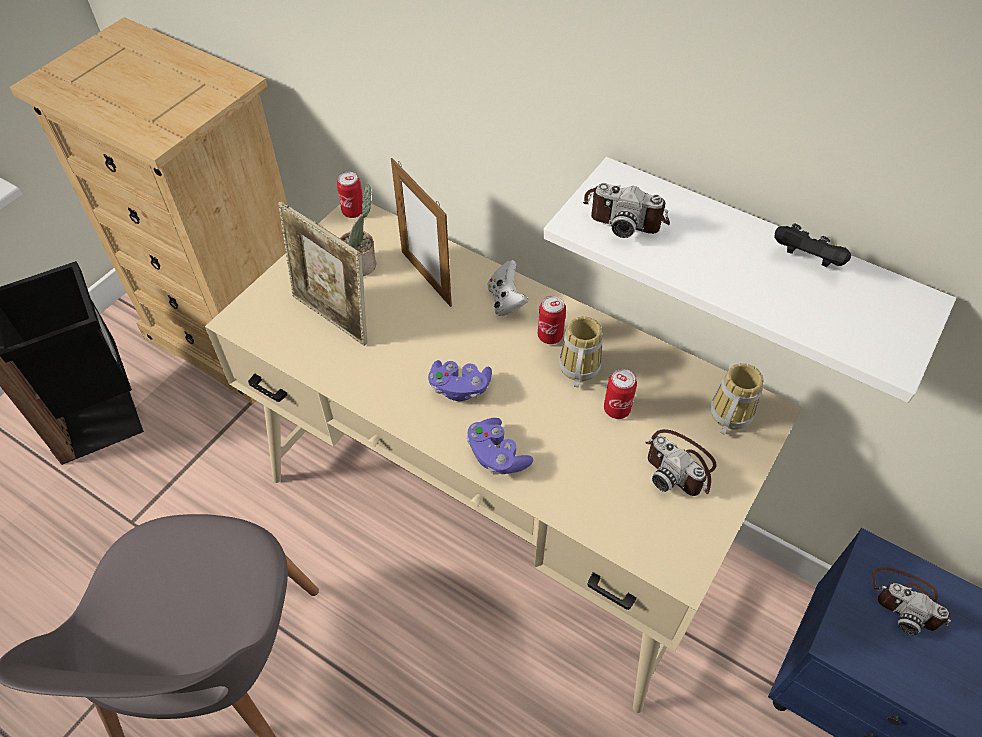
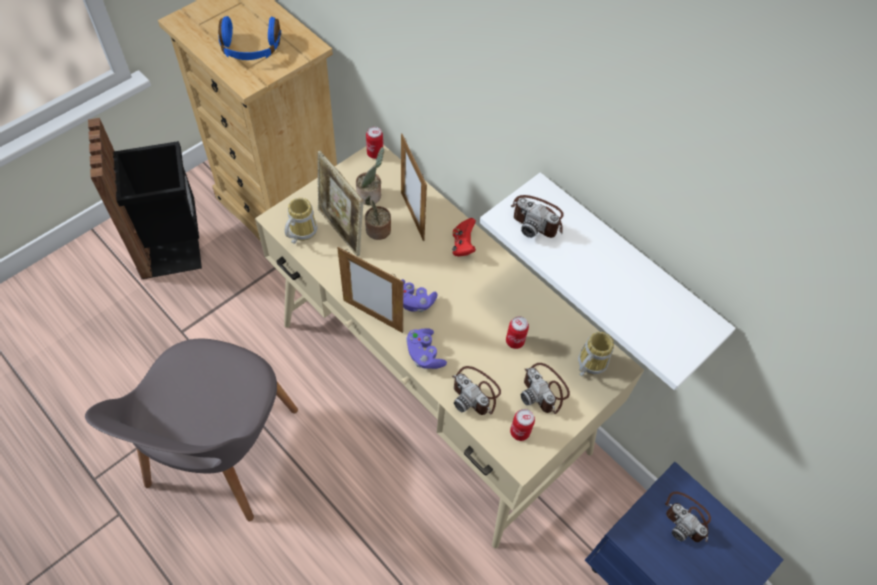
camera: 10 degrees right, 5 degrees up
white game controller [487,260,528,316] -> red game controller [452,218,476,257]
can [538,295,566,344] -> can moved to [510,409,535,441]
mug [559,316,603,387] -> mug moved to [285,198,318,244]
black game controller [774,224,851,267] -> none
none -> blue headphones [218,16,281,60]
none -> picture frame [337,247,403,333]
none -> potted plant [365,196,391,240]
none -> camera [452,366,501,415]

